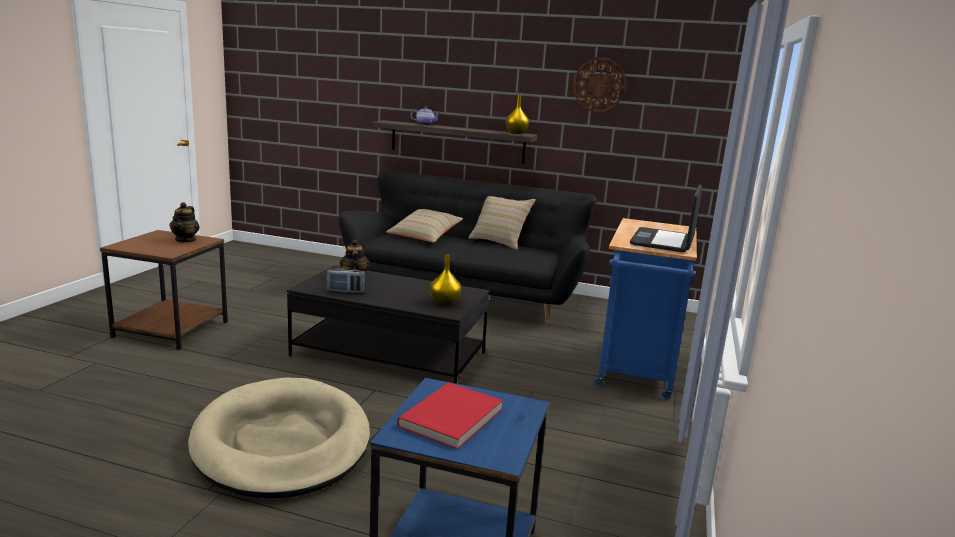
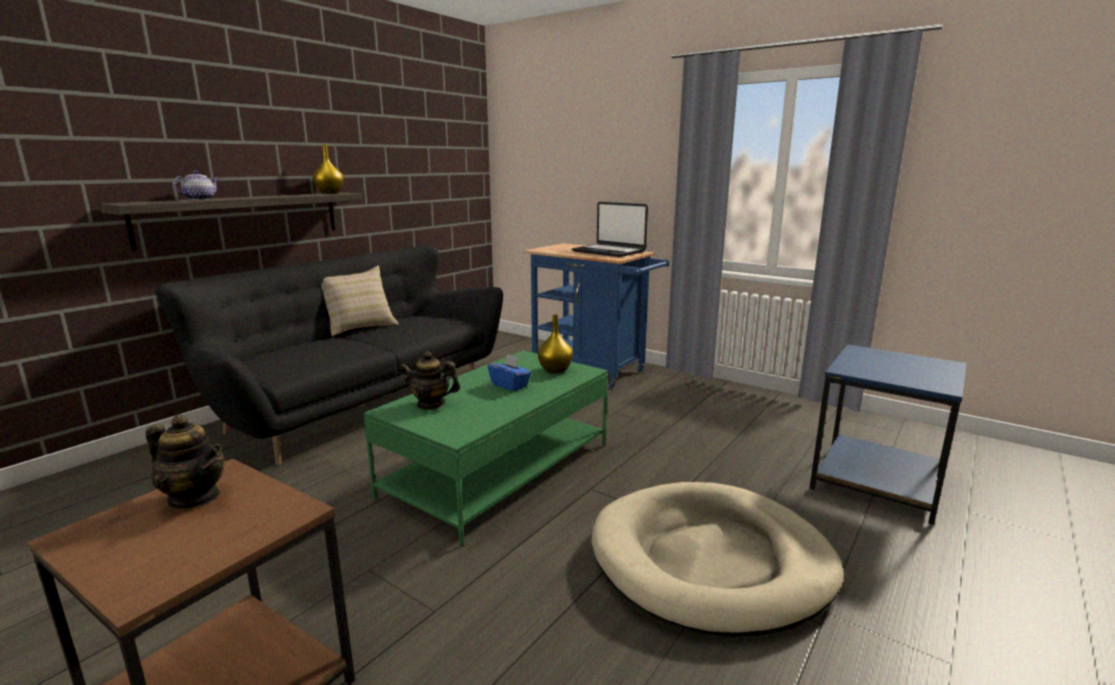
camera: 70 degrees left, 0 degrees up
black coffee table [287,265,489,384] -> green coffee table [363,350,608,546]
radio [326,268,365,293] -> none
beige pillow [386,209,463,243] -> none
red book [397,382,503,449] -> none
wall clock [573,57,627,112] -> none
none -> blue tissue box [488,354,531,391]

